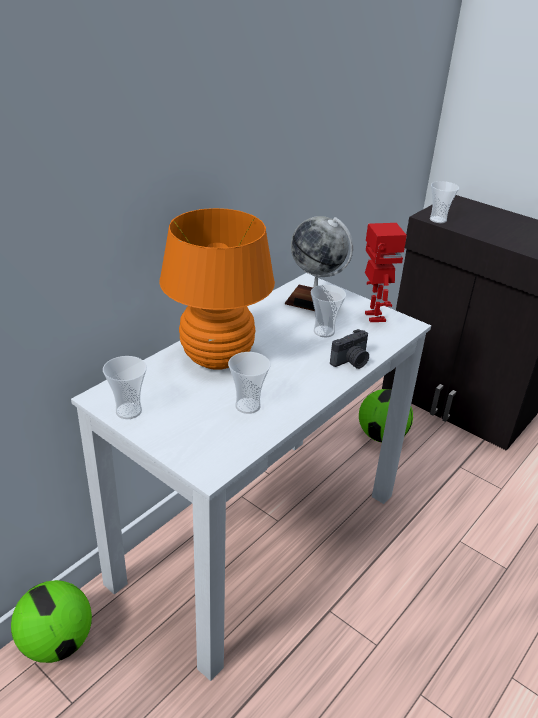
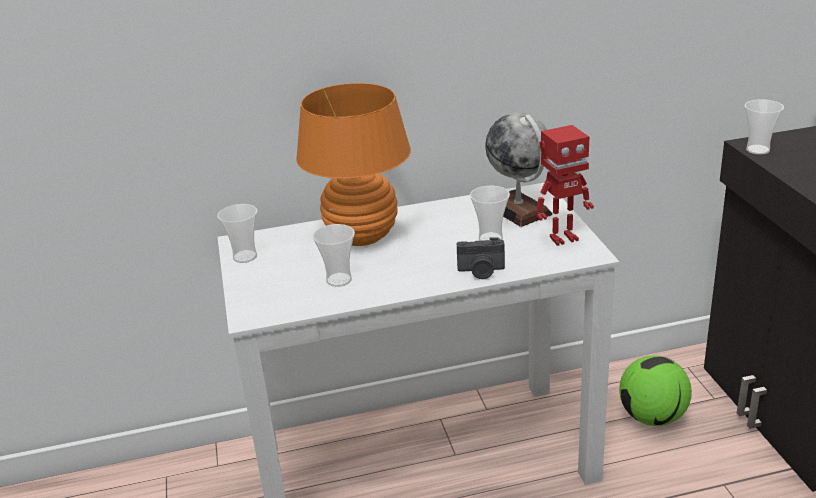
camera: 40 degrees right, 5 degrees down
football [11,580,92,663] -> none
toy robot [365,223,407,322] -> toy robot turned 45 degrees clockwise [537,125,594,246]

